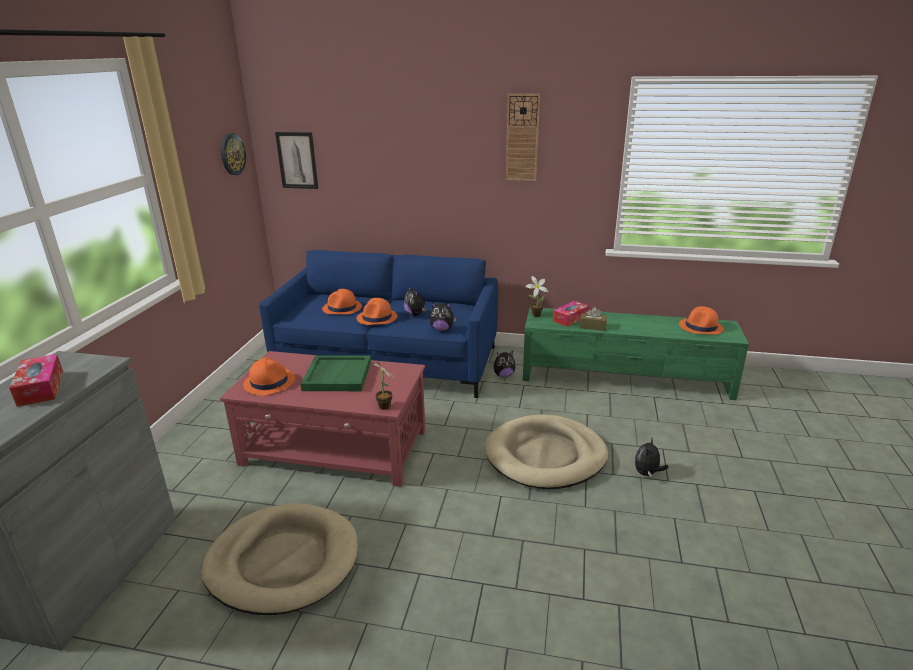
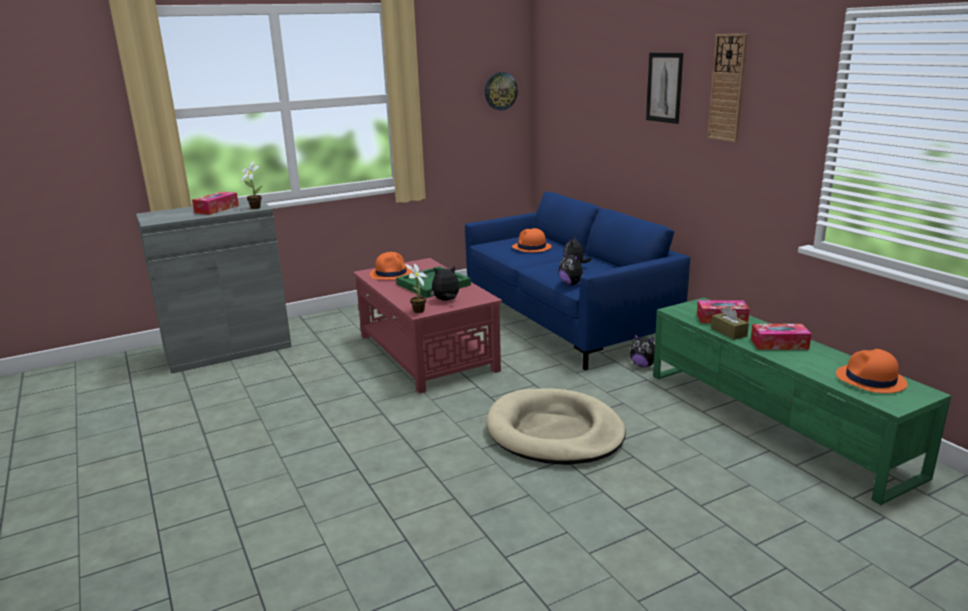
camera: 50 degrees right, 5 degrees down
beige dog bed [201,503,358,615] -> none
picture [275,132,318,189] -> picture moved to [646,53,683,124]
orange hat [356,298,397,325] -> none
potted plant [525,276,548,317] -> potted plant moved to [240,161,262,209]
plush toy [634,439,669,478] -> plush toy moved to [431,266,459,301]
none -> tissue box [751,324,811,350]

